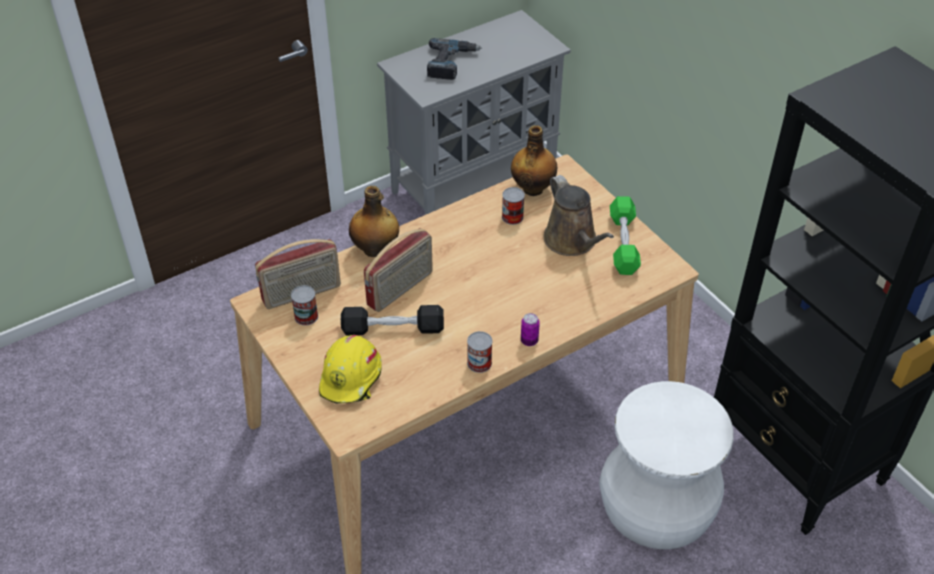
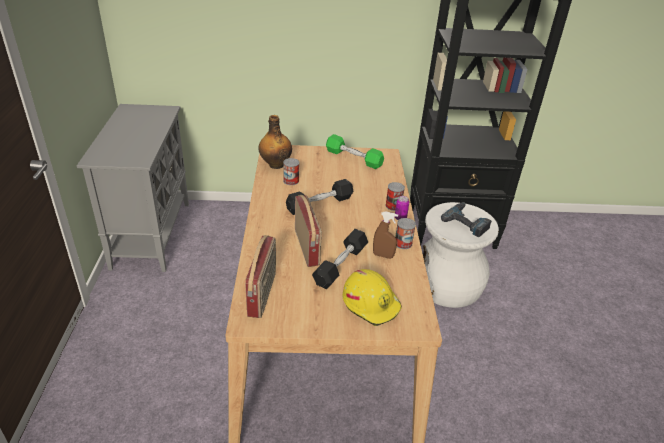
camera: 60 degrees left, 10 degrees down
can [291,285,318,326] -> can moved to [385,182,405,211]
bottle [349,186,399,257] -> none
power drill [427,38,482,80] -> power drill moved to [441,202,492,237]
brown watering can [544,175,614,256] -> none
none -> black dumbbell [286,179,353,215]
none -> brown spray bottle [373,211,398,259]

